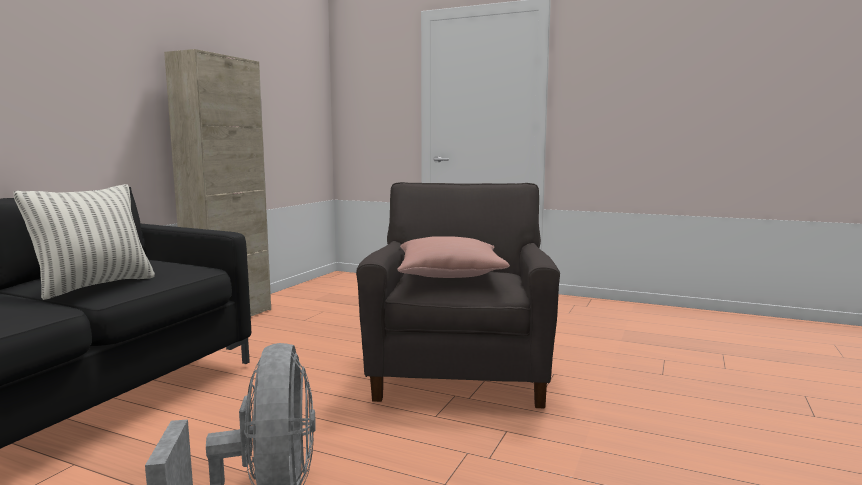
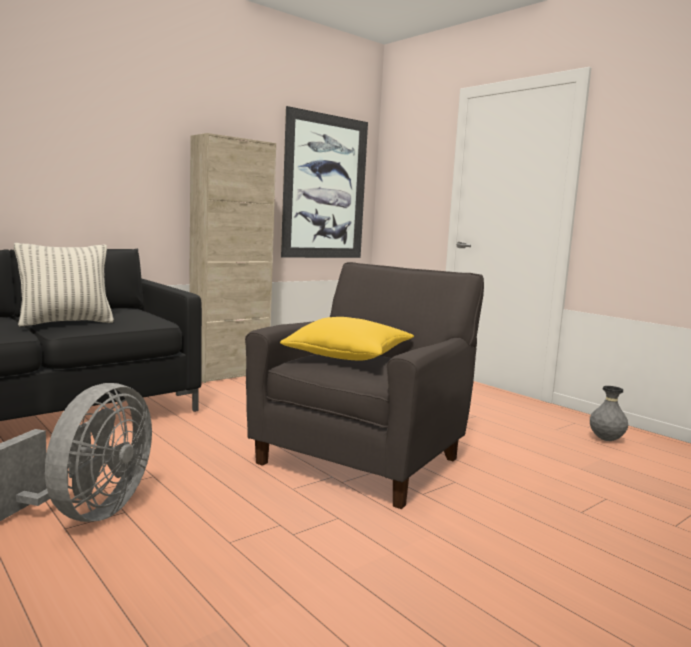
camera: 25 degrees right, 0 degrees up
pink pillow [397,236,510,278] -> yellow pillow [280,317,414,361]
none -> picture [281,106,368,258]
none -> grey vase [590,386,628,441]

